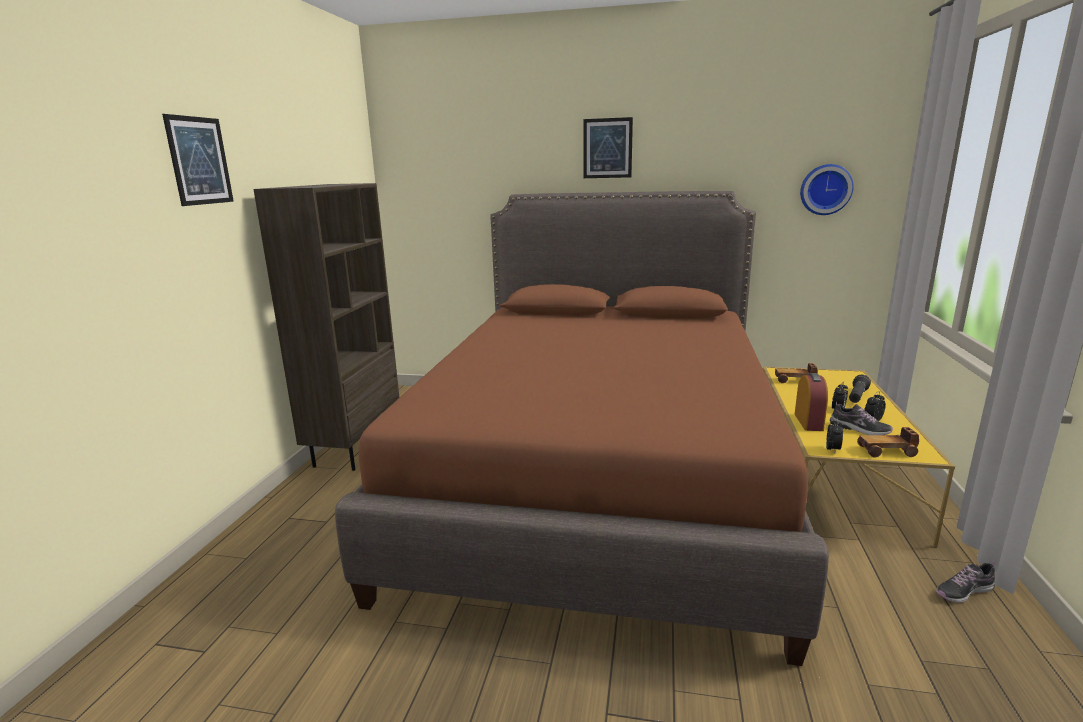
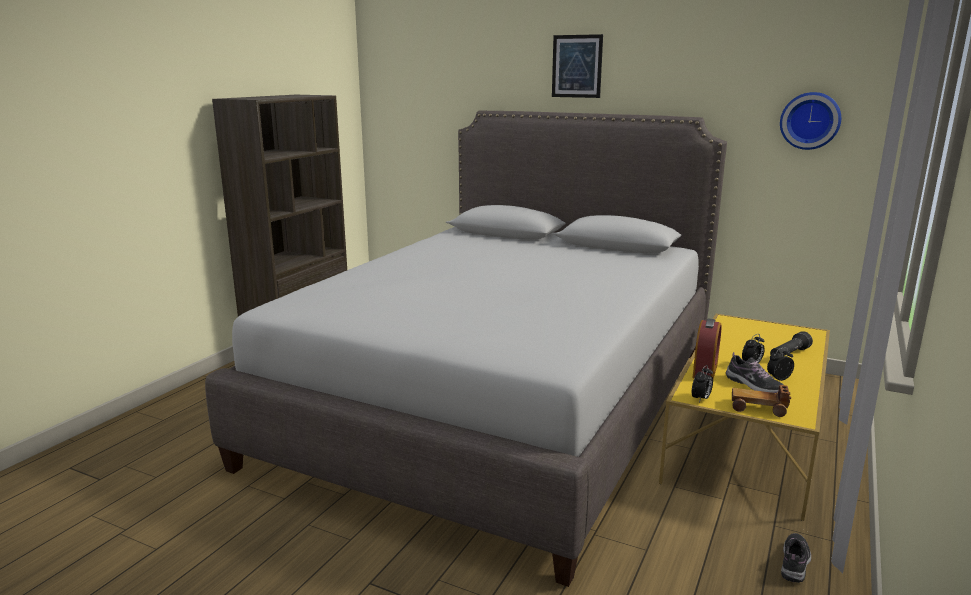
camera: 15 degrees right, 0 degrees up
picture [162,114,234,206] -> none
brown bed [335,191,829,666] -> grey bed [205,111,727,587]
toy car [775,363,818,383] -> none
shoe [936,561,995,603] -> shoe turned 120 degrees clockwise [781,533,811,583]

